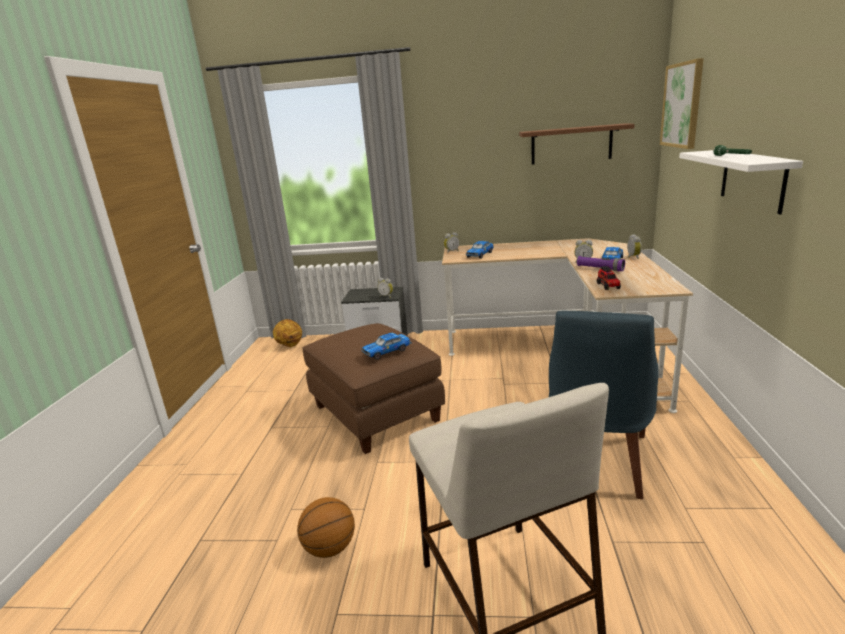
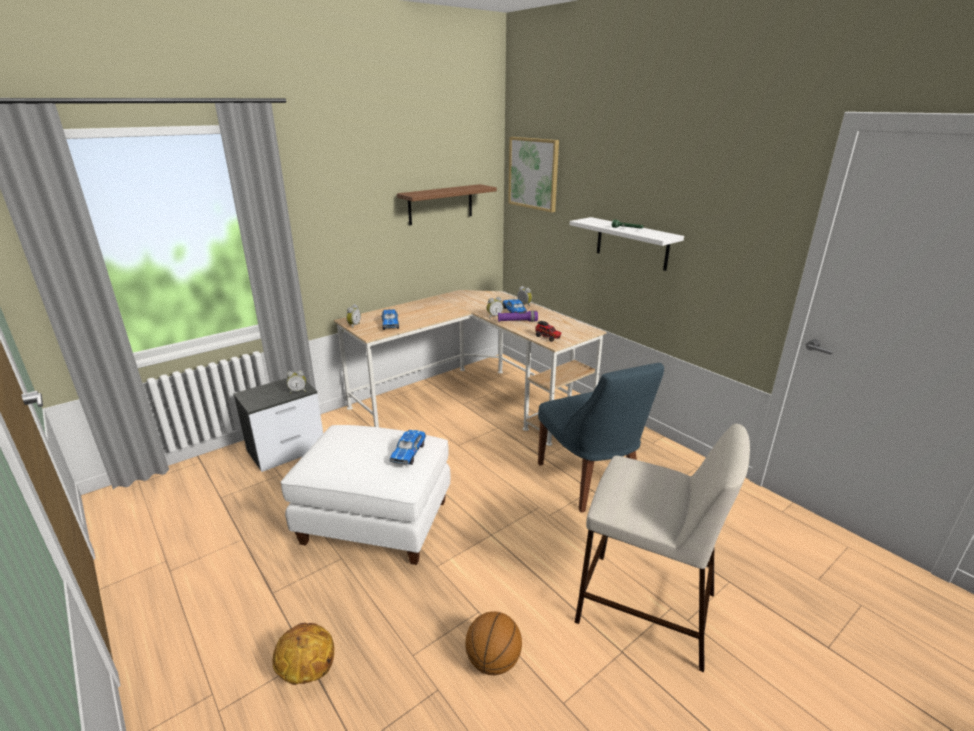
camera: 45 degrees left, 5 degrees up
basketball [273,319,302,347] -> basketball moved to [272,623,334,685]
brown ottoman [302,323,445,454] -> white ottoman [281,425,450,565]

